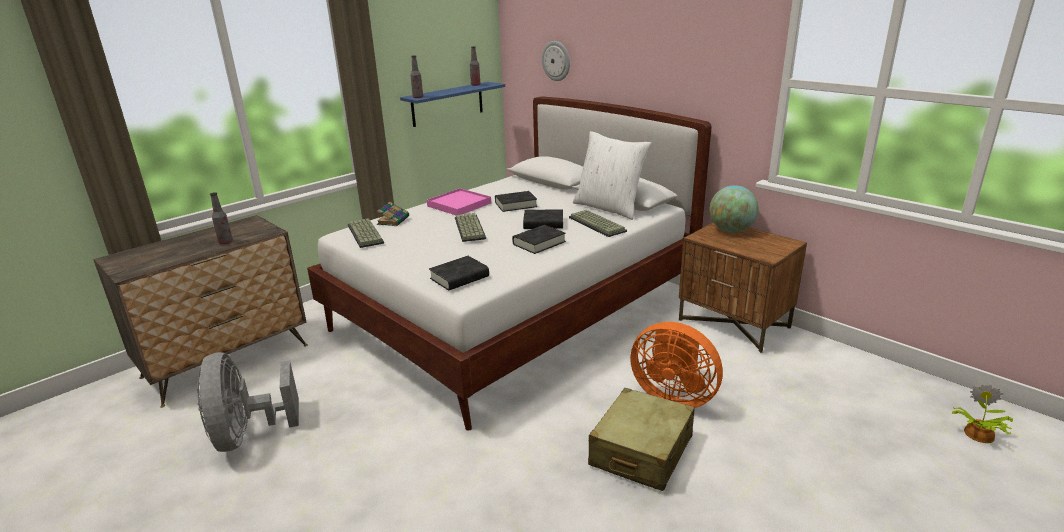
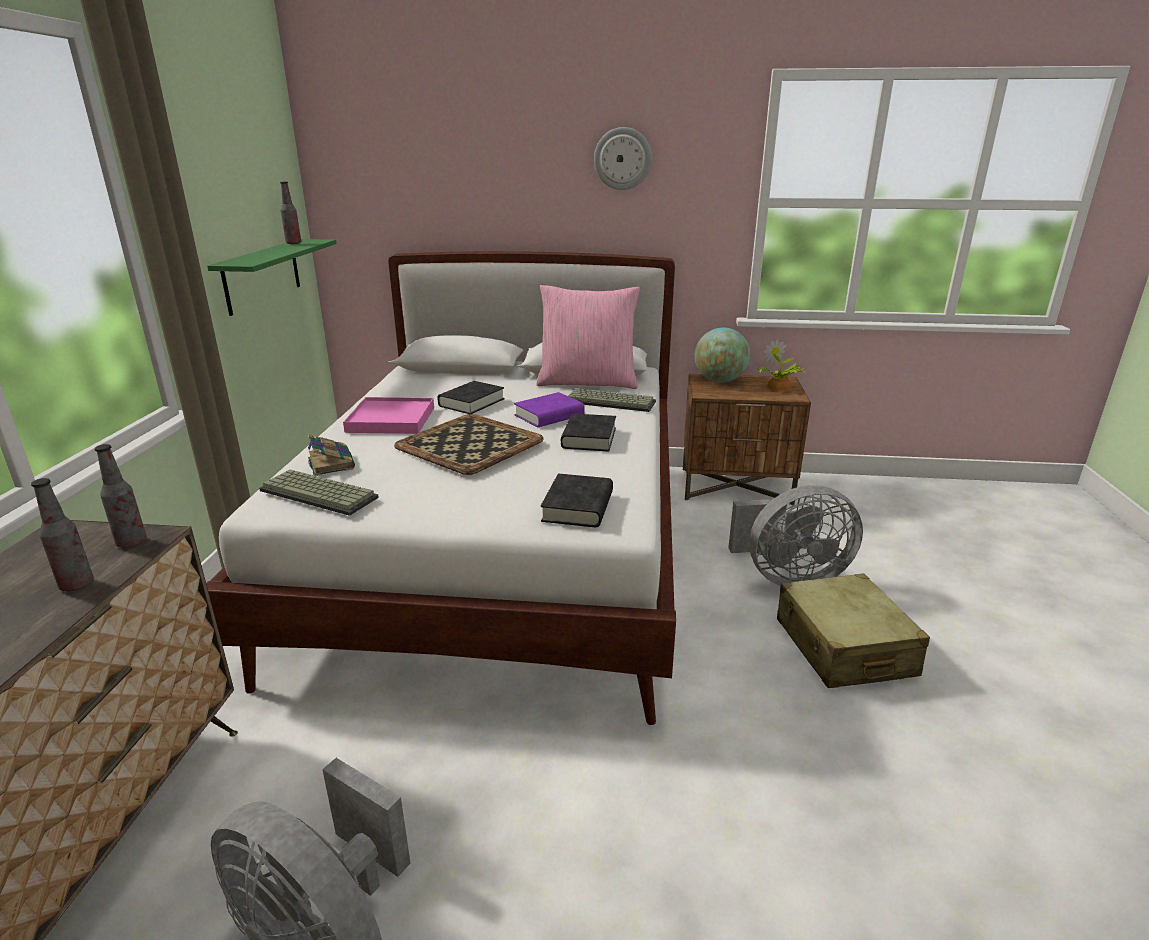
camera: 40 degrees left, 0 degrees up
blue shelf [400,82,505,127] -> green shelf [207,239,337,316]
bottle [411,55,423,98] -> bottle moved to [94,444,147,548]
keyboard [455,213,486,242] -> tray [394,414,544,475]
black book [523,209,563,229] -> purple book [514,392,585,427]
wall clock [542,41,570,81] -> wall clock moved to [594,127,652,190]
white pillow [573,131,652,220] -> pink pillow [537,285,640,389]
orange fan [630,322,723,408] -> grey fan [728,485,863,586]
potted plant [952,385,1013,443] -> potted plant moved to [758,339,807,392]

